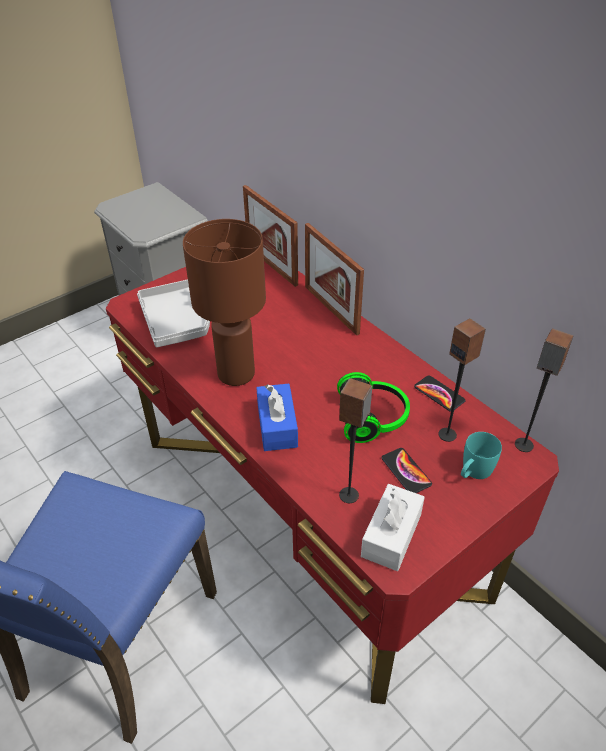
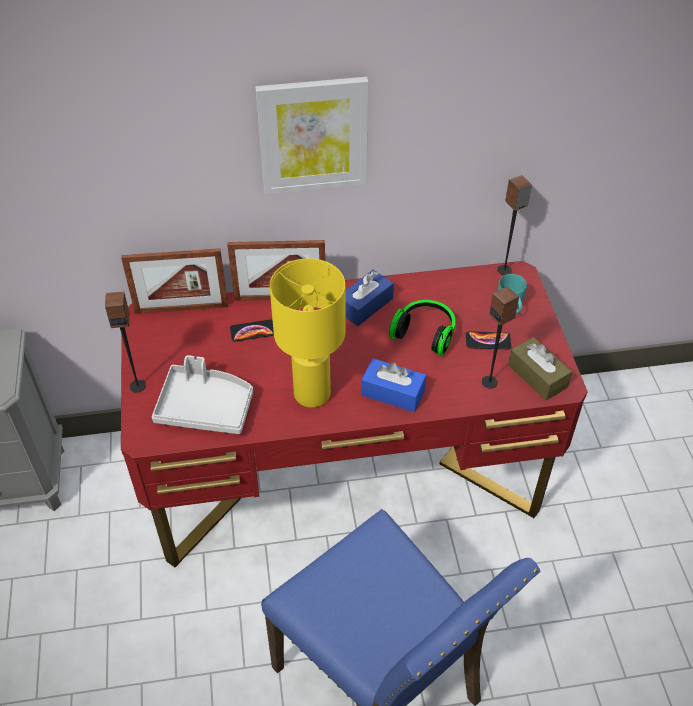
camera: 60 degrees left, 5 degrees up
brown table lamp [183,219,266,386] -> yellow table lamp [270,258,345,408]
white tissue box [361,484,425,571] -> brown tissue box [508,337,572,401]
phone [414,375,465,412] -> phone moved to [230,319,274,342]
speaker [438,318,486,442] -> speaker moved to [105,291,146,393]
none -> picture [255,77,368,194]
none -> blue tissue box [345,270,394,326]

